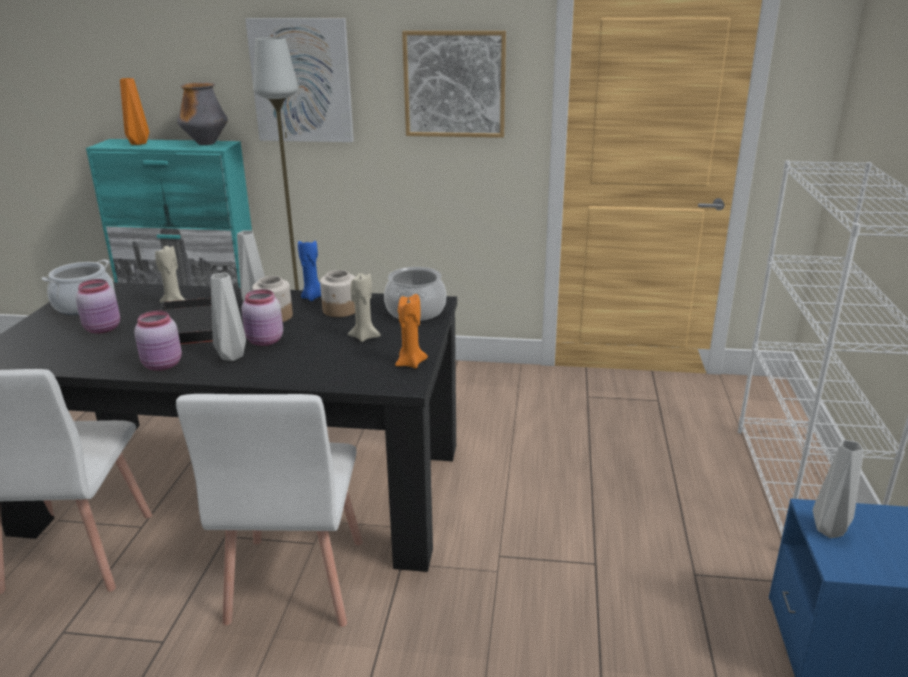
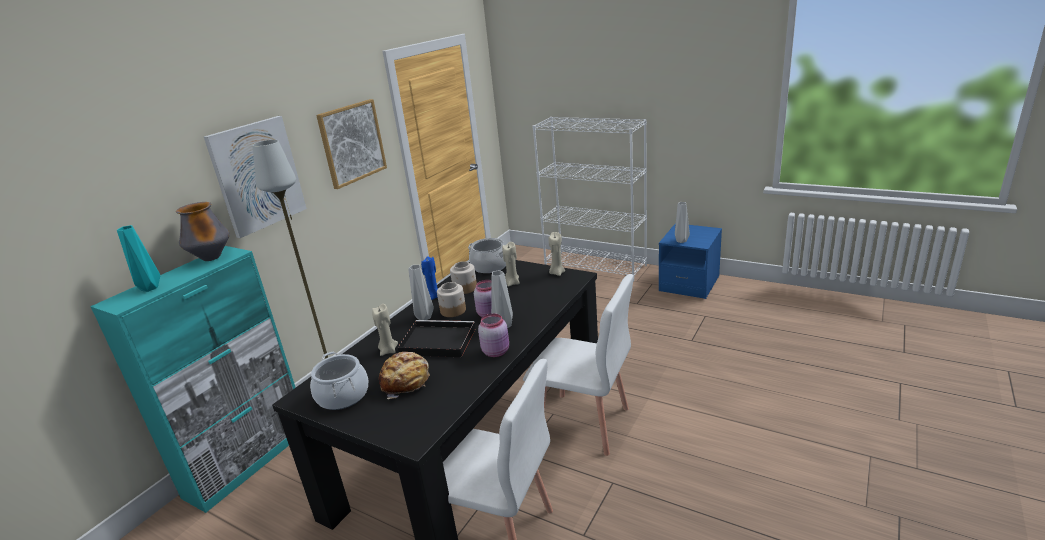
camera: 65 degrees left, 0 degrees up
pink jar [76,279,120,334] -> bread [379,352,430,399]
orange vase [120,78,149,145] -> turquoise vase [117,225,160,292]
orange candle [395,294,428,368] -> beige candle [549,232,565,276]

